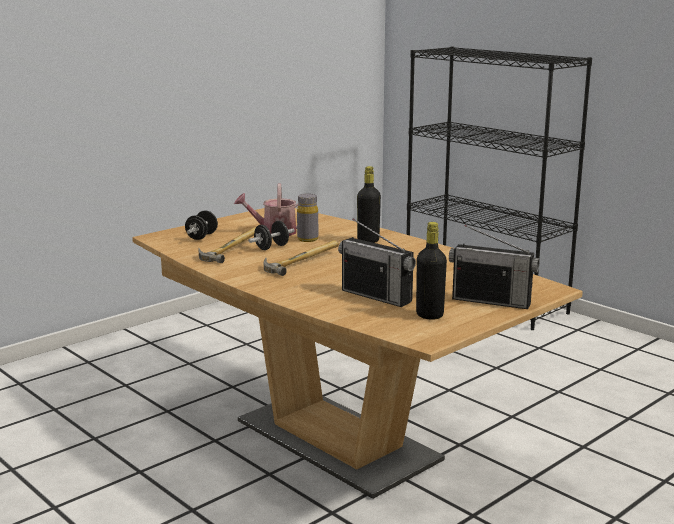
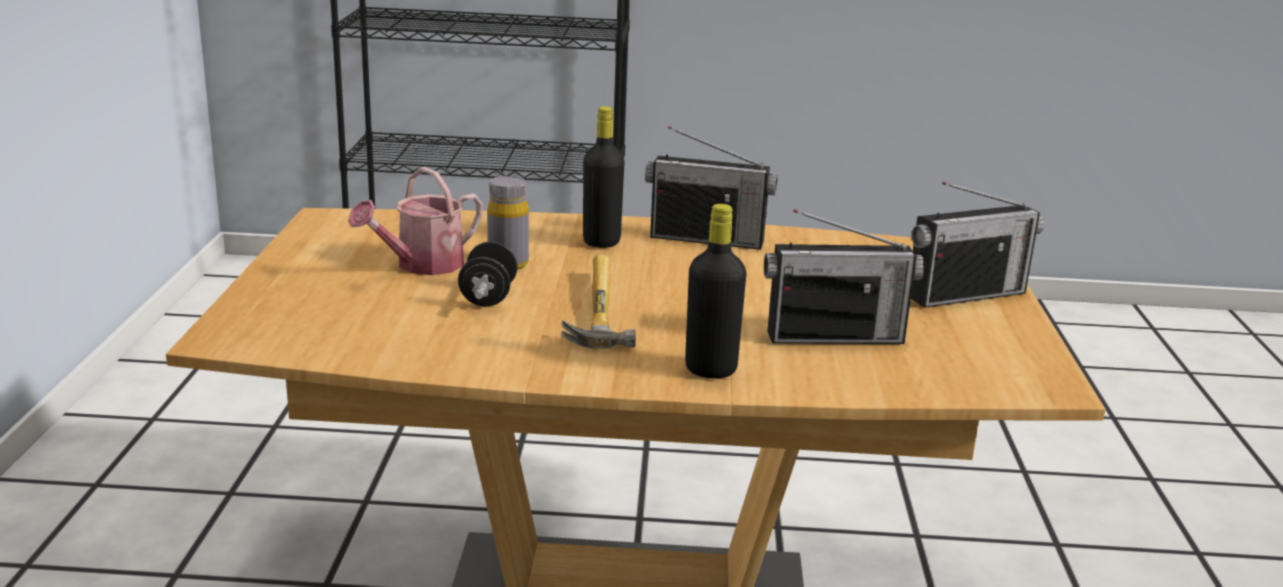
camera: 45 degrees left, 5 degrees up
black dumbbell [185,210,218,240] -> none
hammer [198,227,256,263] -> none
black bottle [416,222,447,320] -> black bottle moved to [685,204,747,378]
none -> radio [645,126,777,250]

